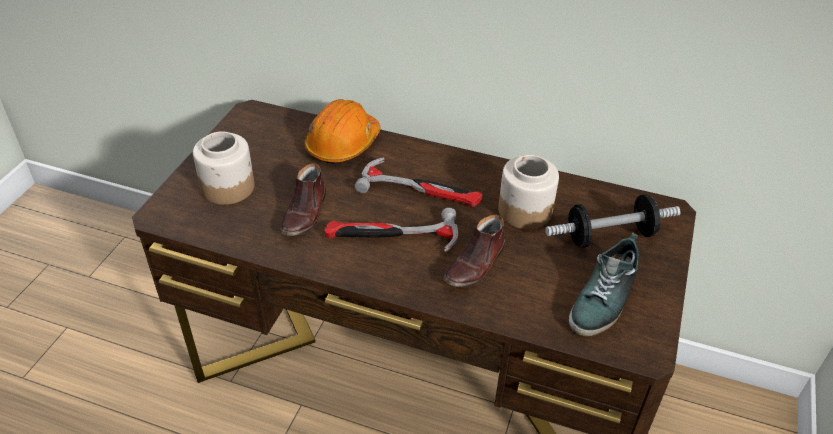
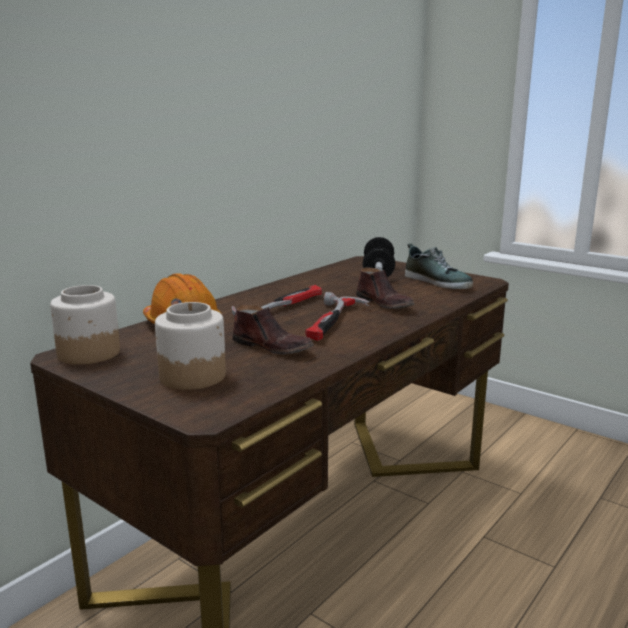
camera: 70 degrees left, 25 degrees down
jar [498,155,559,229] -> jar moved to [50,285,120,365]

